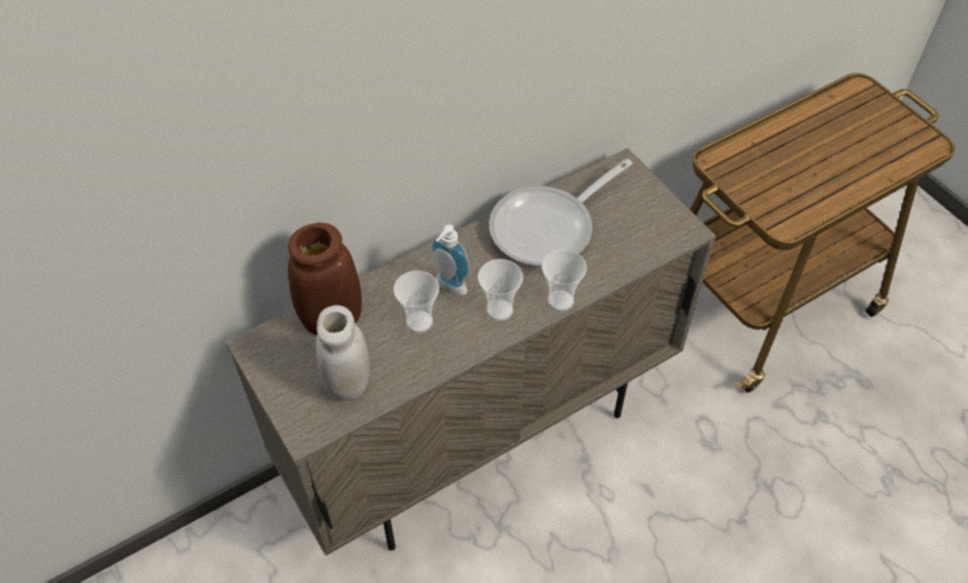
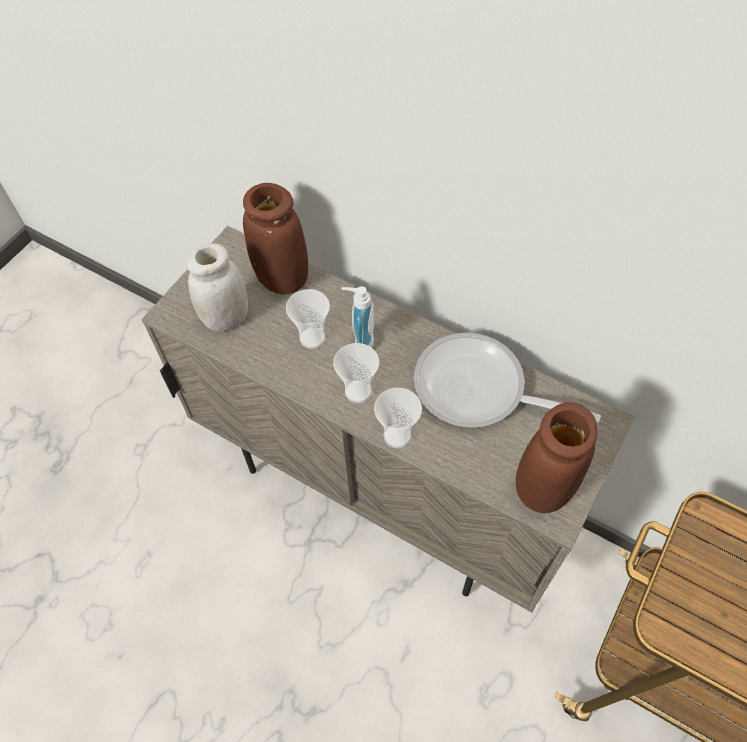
camera: 65 degrees right, 5 degrees up
none -> brown vase [516,402,597,513]

